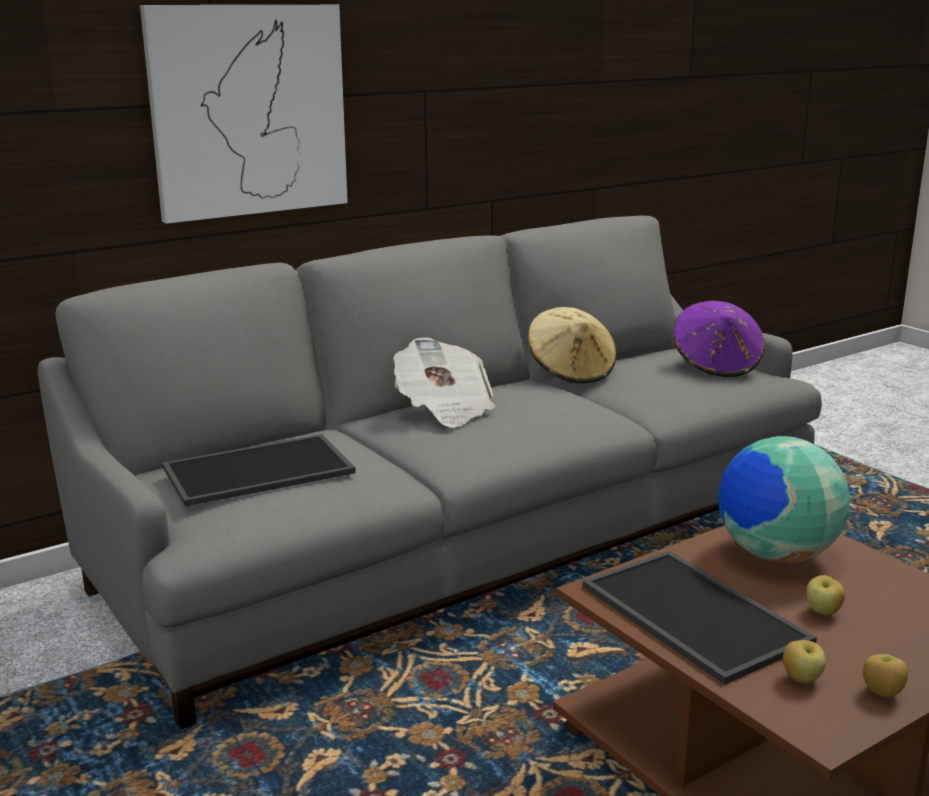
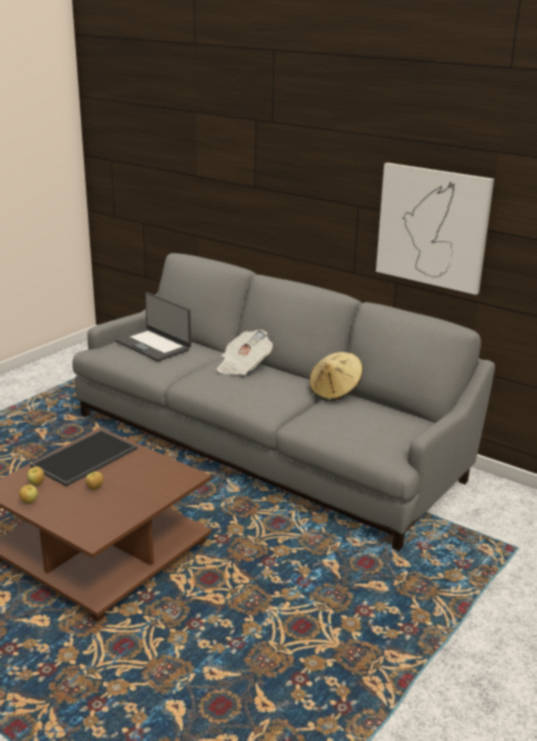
camera: 70 degrees right, 5 degrees up
picture [140,5,348,224] -> picture moved to [376,163,494,295]
tray [162,434,356,507] -> laptop [115,292,191,361]
purple hat [673,301,765,377] -> none
globe [718,436,850,563] -> none

